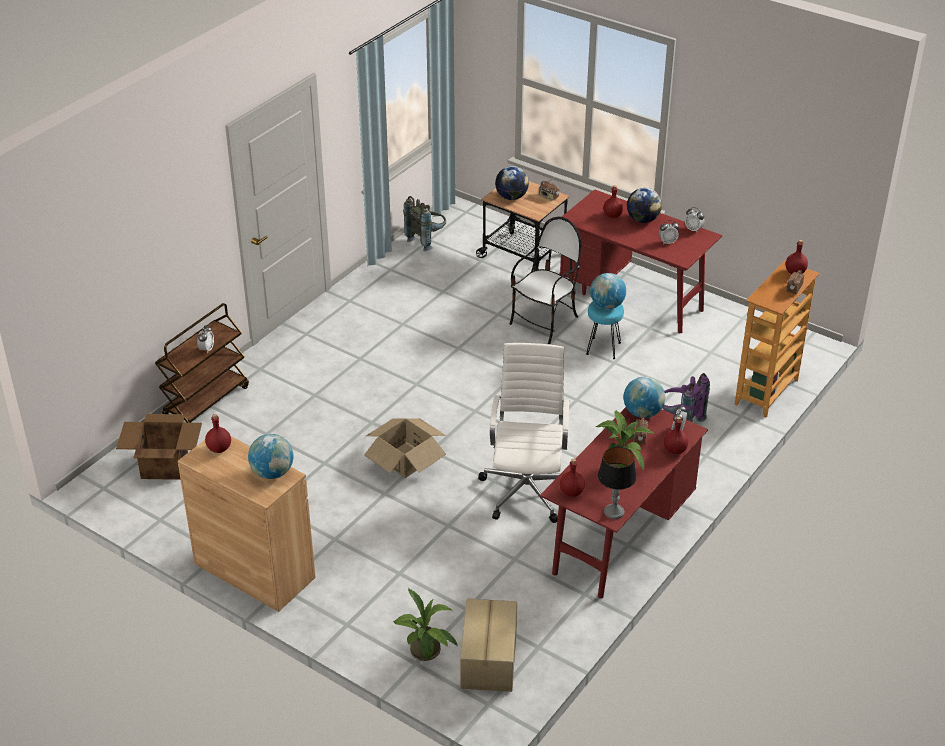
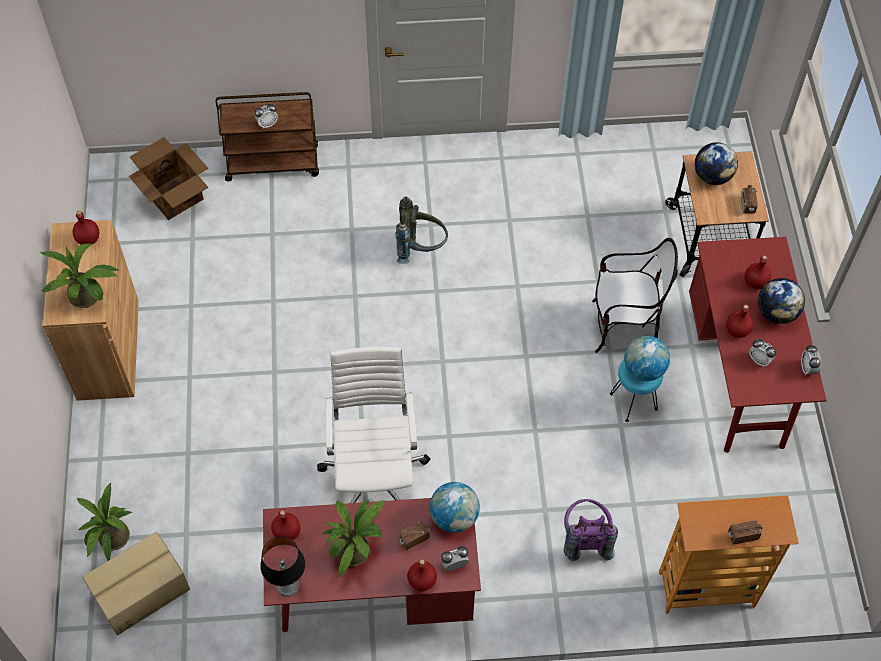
camera: 50 degrees right, 20 degrees up
globe [248,434,293,479] -> potted plant [41,243,120,308]
cardboard box [364,418,446,478] -> none
grey backpack [403,196,446,251] -> grey backpack moved to [395,197,448,264]
white office chair [478,343,569,523] -> white office chair turned 60 degrees counterclockwise [317,347,430,503]
red bottle [786,240,808,274] -> red bottle moved to [726,305,753,338]

